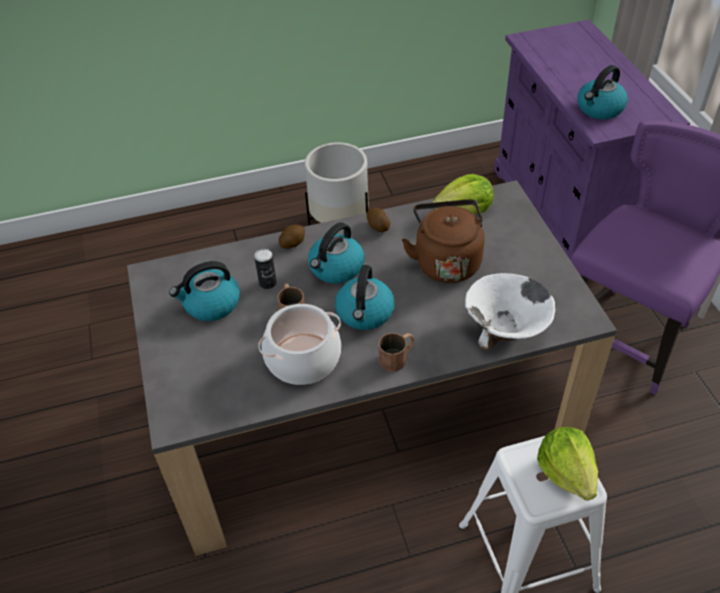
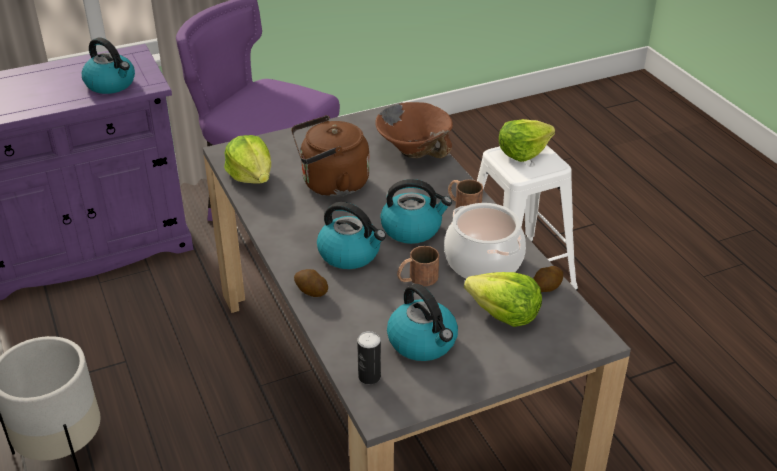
camera: 100 degrees left, 10 degrees down
can [254,249,277,289] -> can moved to [357,331,381,384]
potato [367,208,390,232] -> potato moved to [533,266,563,292]
white bowl [465,273,555,350] -> brown bowl [375,102,453,158]
none -> lettuce [464,272,542,327]

